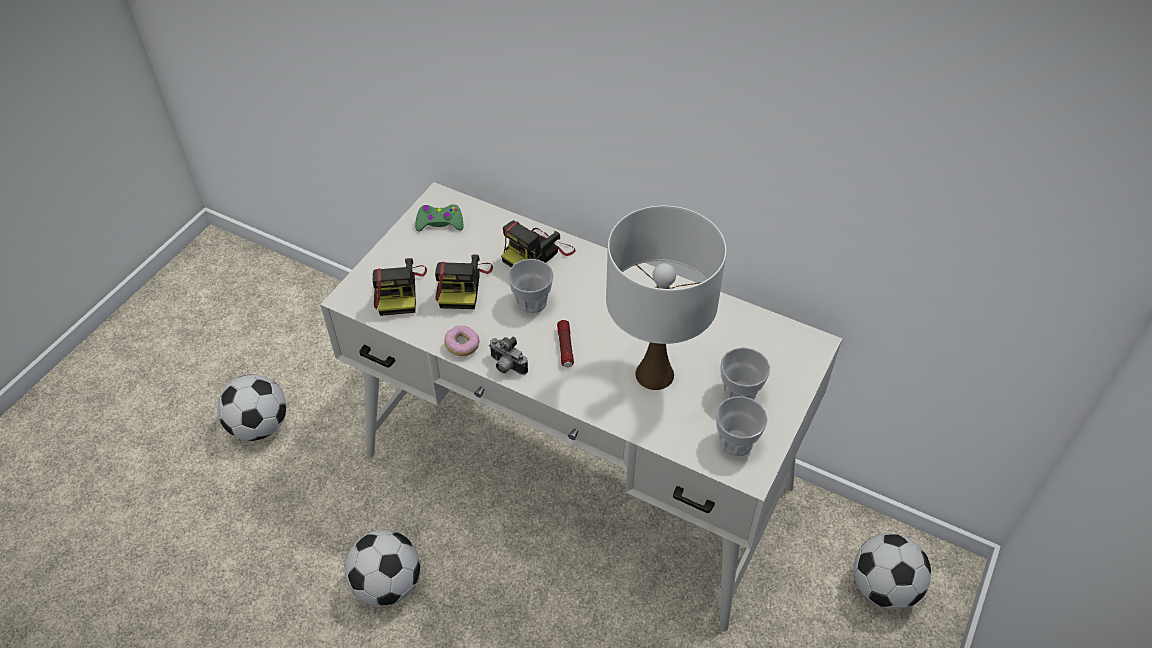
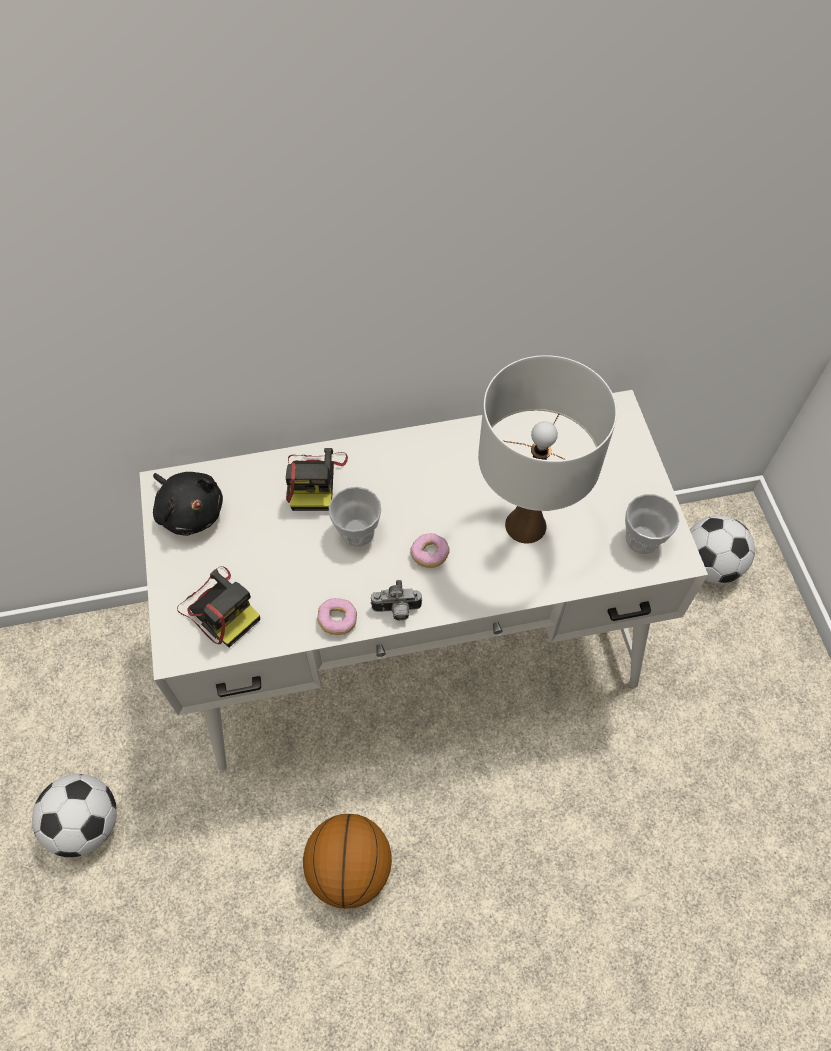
camera: 40 degrees left, 10 degrees up
football [344,530,420,606] -> basketball [303,814,392,909]
green game controller [415,204,463,231] -> black plush toy [153,472,223,536]
camera [435,255,493,309] -> none
flashlight [557,320,574,367] -> donut [411,533,449,568]
cup [720,347,770,400] -> none

